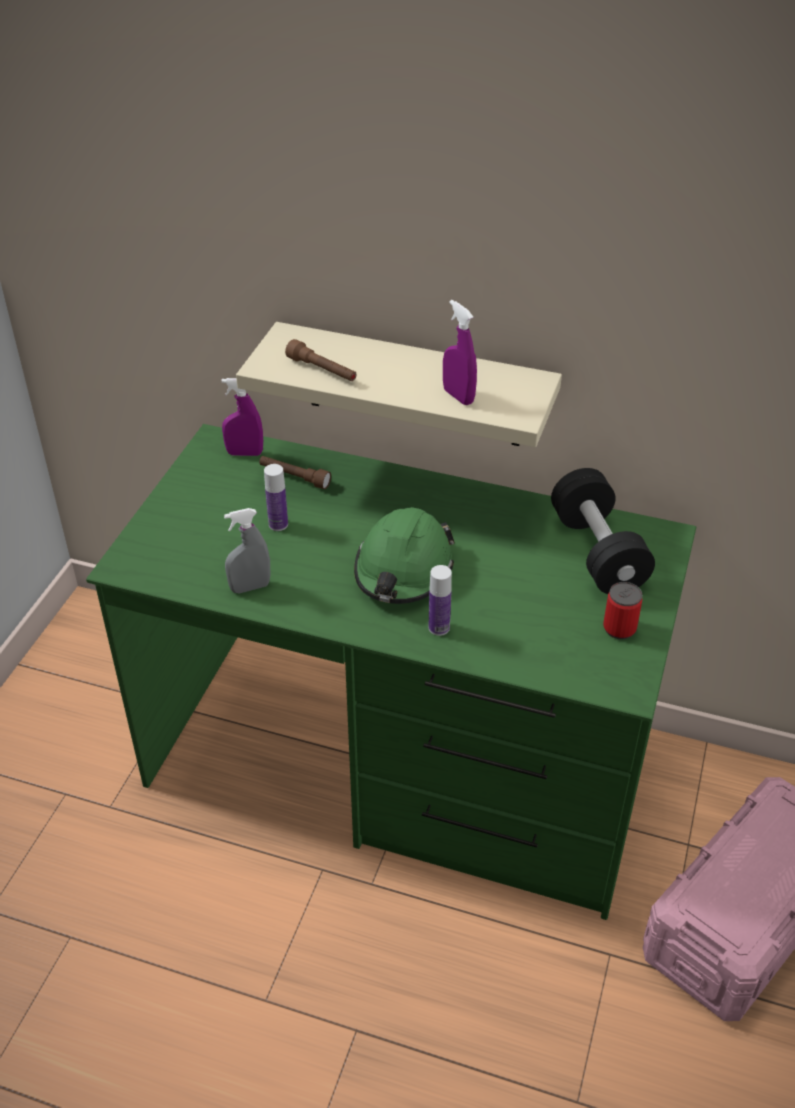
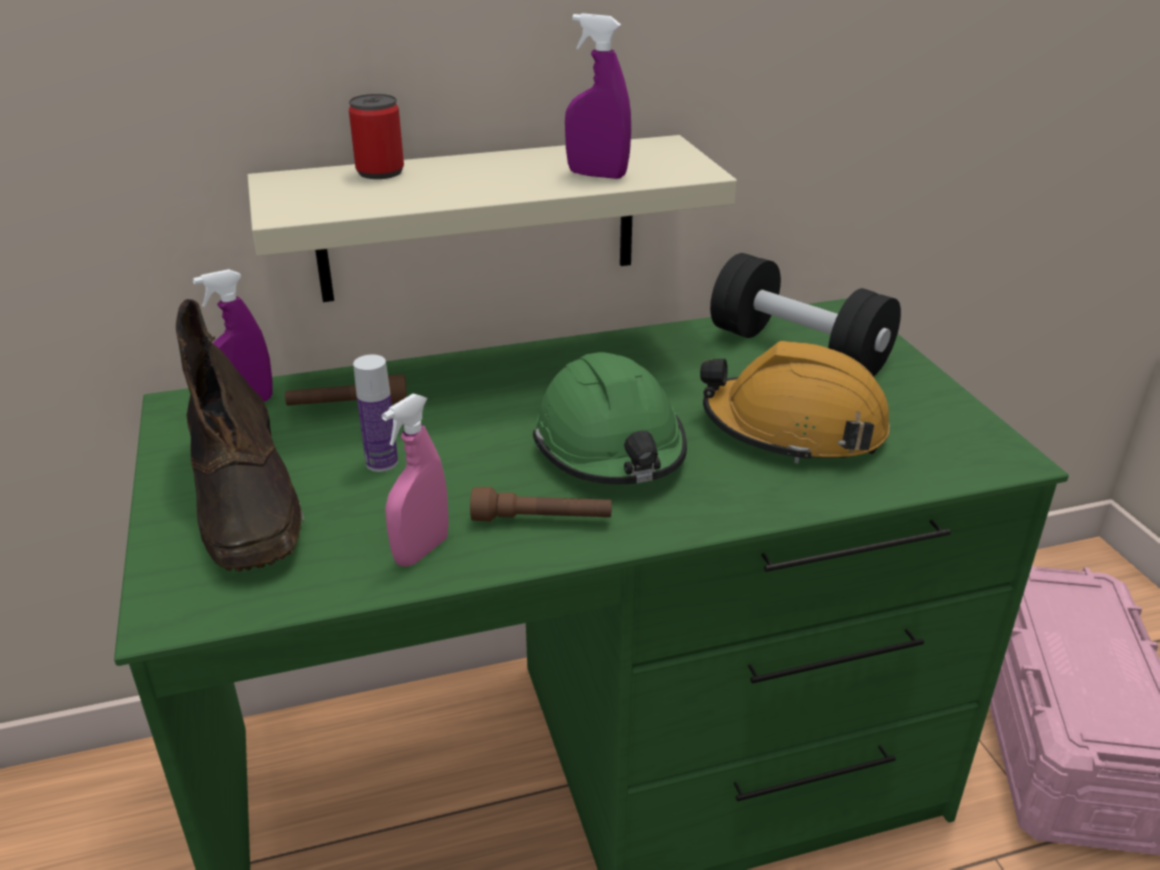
camera: 35 degrees left, 10 degrees down
grey spray bottle [224,508,270,593] -> pink spray bottle [382,394,449,567]
brown flashlight [285,339,357,381] -> brown flashlight moved to [470,487,612,522]
bottle [429,565,452,636] -> none
can [603,582,643,639] -> can moved to [349,94,404,179]
none -> brown boot [176,299,304,572]
none -> orange hard hat [700,341,890,463]

